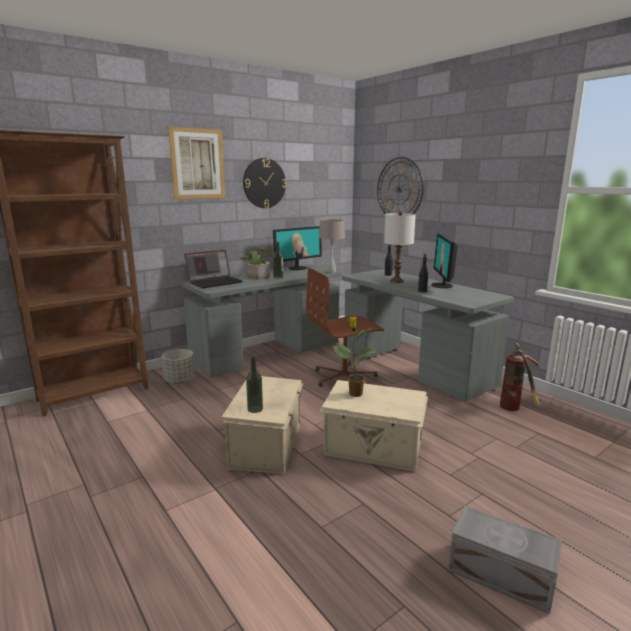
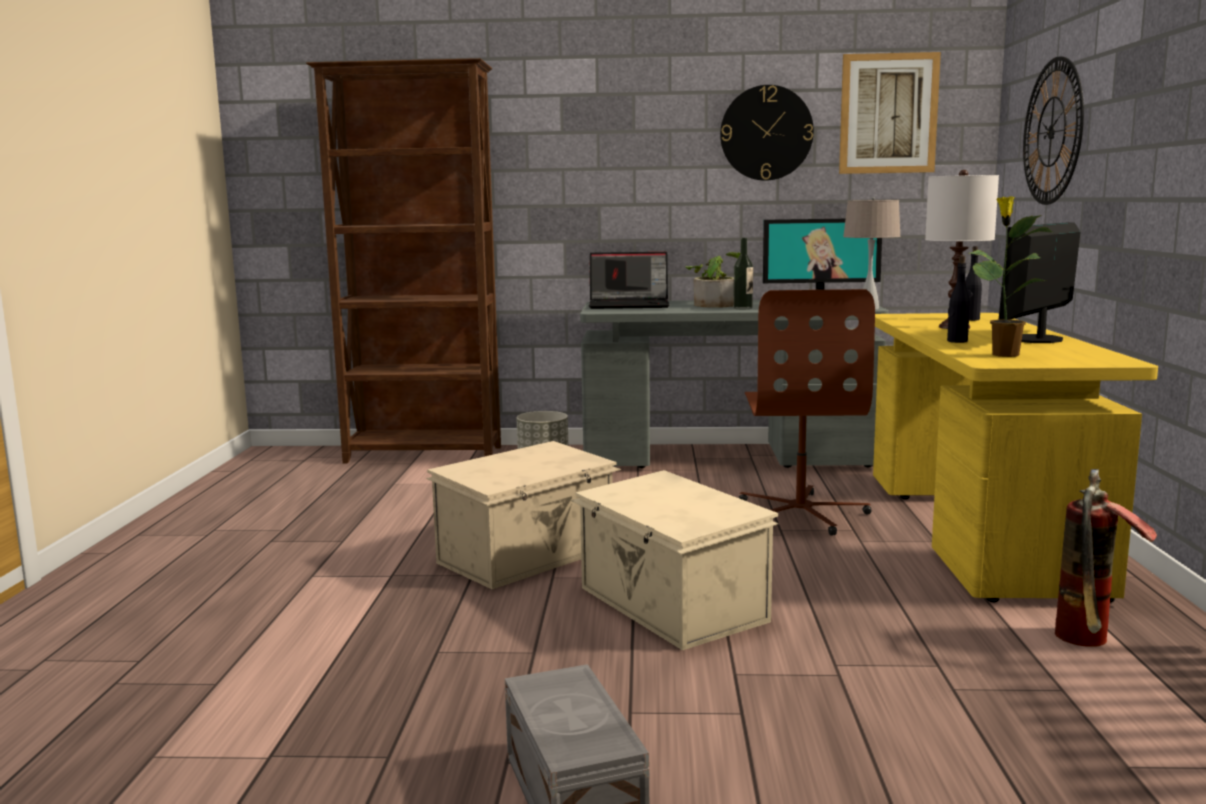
camera: 40 degrees right, 5 degrees down
picture [168,127,225,199] -> picture moved to [839,52,941,174]
bottle [246,356,263,413] -> none
brown office chair [306,267,384,387] -> brown office chair turned 105 degrees counterclockwise [739,289,875,536]
potted plant [332,316,378,397] -> potted plant moved to [970,196,1053,357]
grey desk [342,269,513,402] -> yellow desk [873,313,1158,603]

